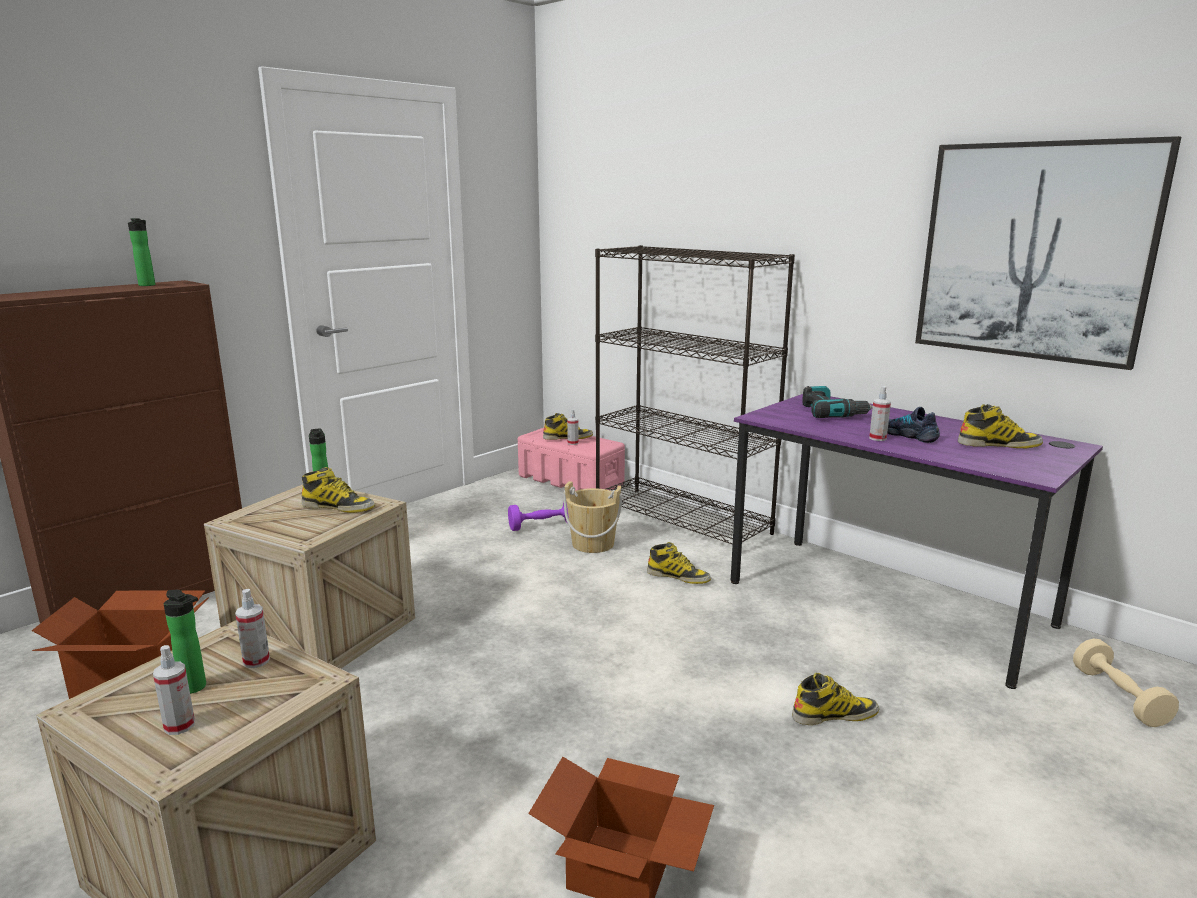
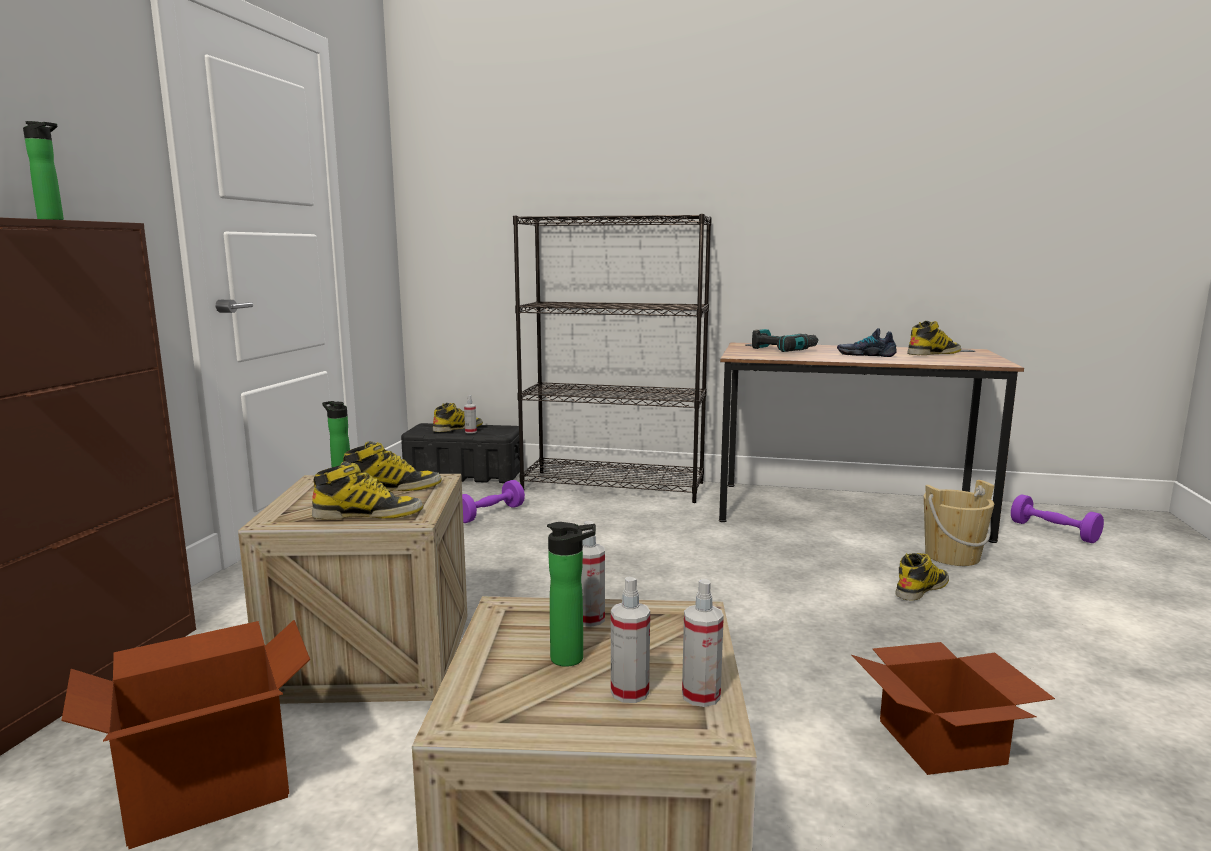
camera: 30 degrees left, 5 degrees down
pink storage box [518,428,625,491] -> black storage box [401,423,520,483]
beige bucket [563,481,622,553] -> beige bucket moved to [924,480,994,566]
boot [647,542,711,584] -> boot moved to [312,461,423,520]
purple desk [730,394,1103,689] -> brown desk [719,343,1024,543]
spray bottle [869,386,891,441] -> spray bottle moved to [682,579,724,707]
picture [915,136,1181,370] -> none
beige dumbbell [1073,639,1179,727] -> purple dumbbell [1011,495,1104,543]

